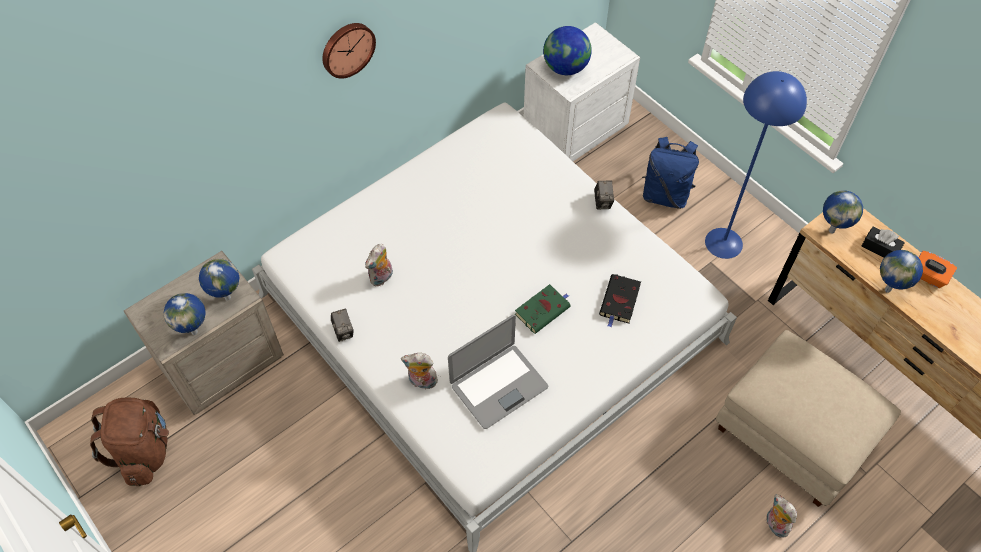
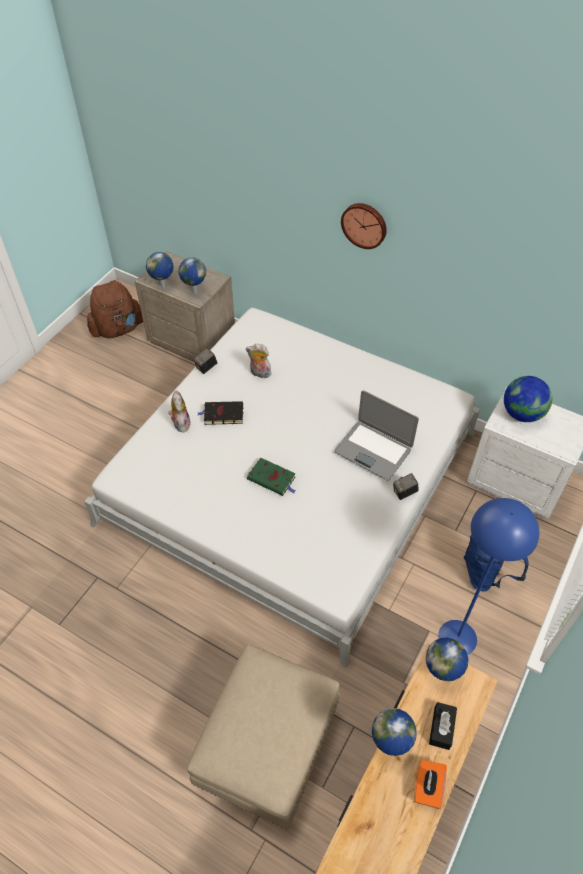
camera: 70 degrees right, 5 degrees down
laptop [448,315,548,429] -> laptop moved to [334,390,419,481]
black book [599,274,641,327] -> black book moved to [198,401,244,425]
plush toy [766,494,797,538] -> none

